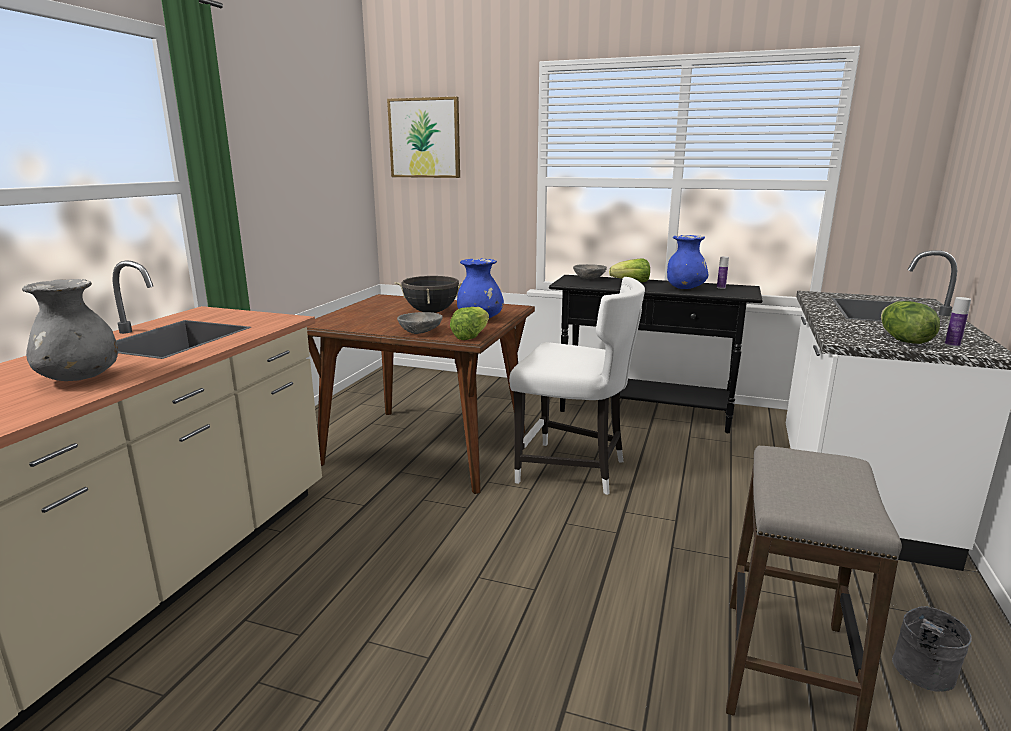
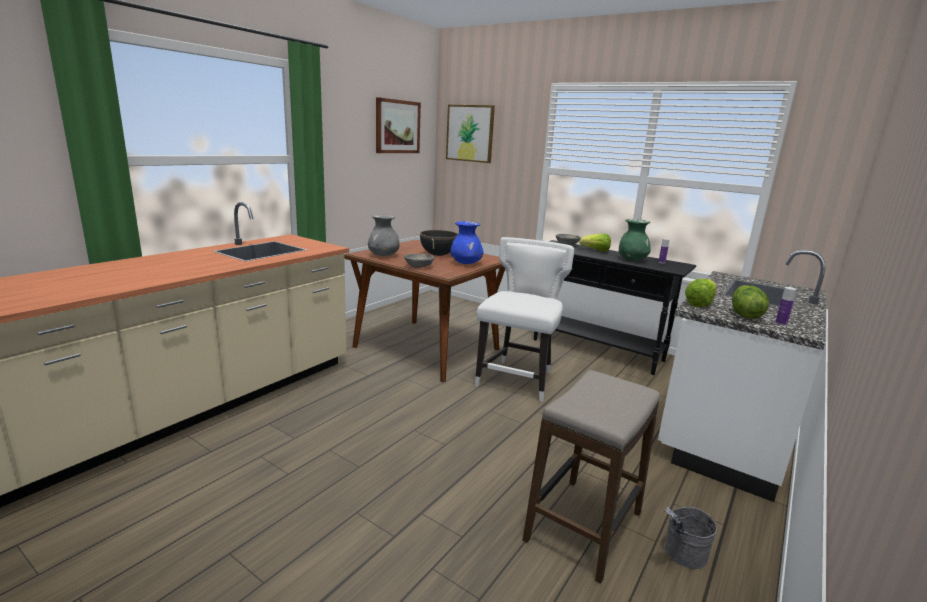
camera: 15 degrees right, 0 degrees up
grey vase [22,279,118,381] -> grey vase moved to [368,214,400,256]
lettuce [450,307,489,340] -> lettuce moved to [685,279,716,307]
white chair [509,277,645,495] -> white chair turned 105 degrees counterclockwise [475,237,574,402]
blue vase [667,235,708,289] -> green vase [619,219,651,260]
none -> picture [376,97,421,153]

